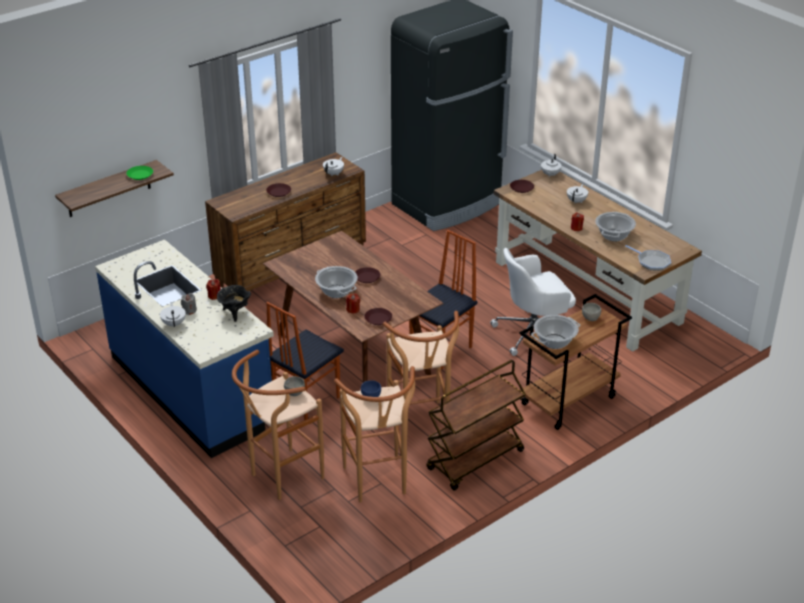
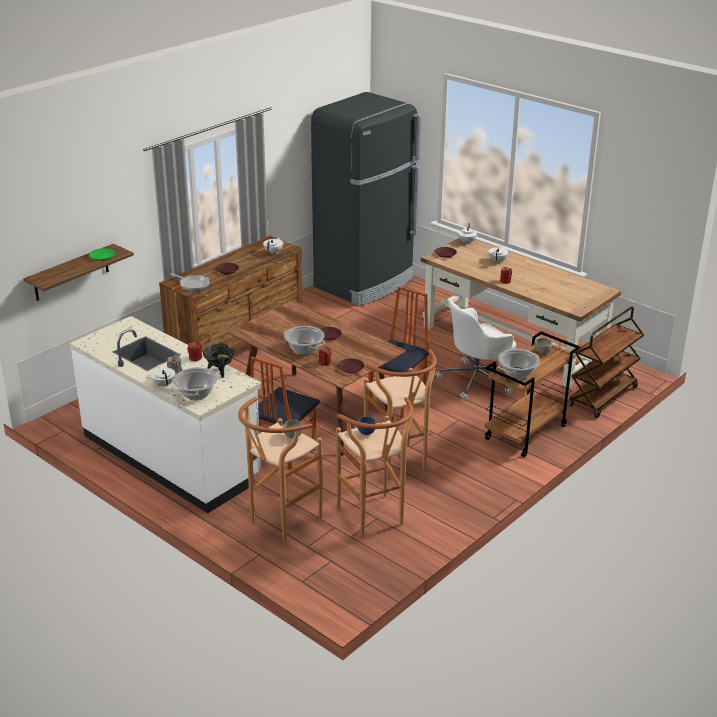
camera: 10 degrees left, 5 degrees down
blue counter [95,239,274,458] -> white counter [70,316,262,513]
brown cart [426,360,526,490] -> brown cart moved to [568,306,644,418]
cooking pot [595,212,636,241] -> cooking pot moved to [173,367,218,400]
frying pan [625,245,671,270] -> frying pan moved to [171,273,209,291]

